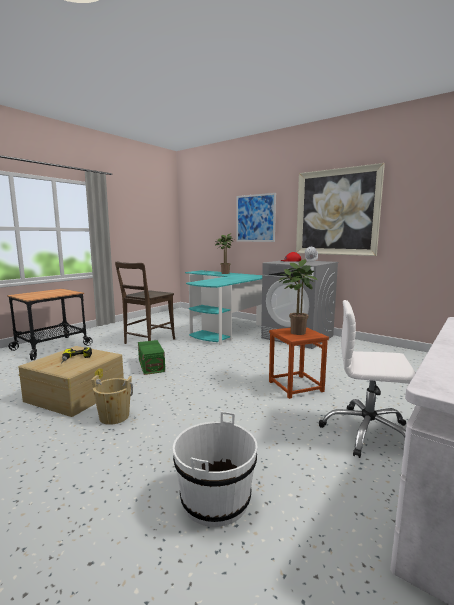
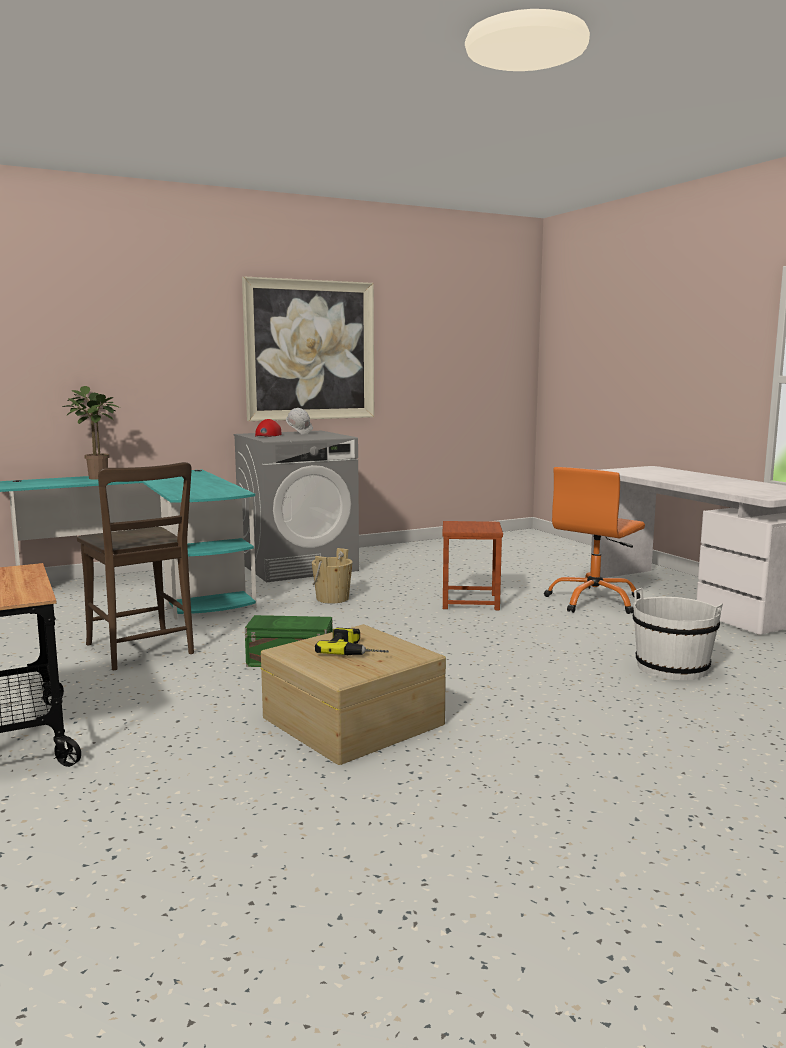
camera: 65 degrees left, 0 degrees up
beige bucket [91,375,133,425] -> beige bucket moved to [312,548,353,604]
picture [236,193,276,242] -> none
potted plant [279,259,317,335] -> none
white office chair [319,300,416,458] -> orange office chair [544,467,645,614]

